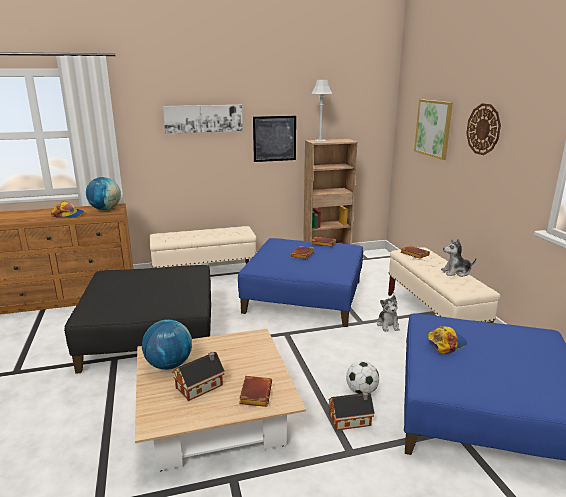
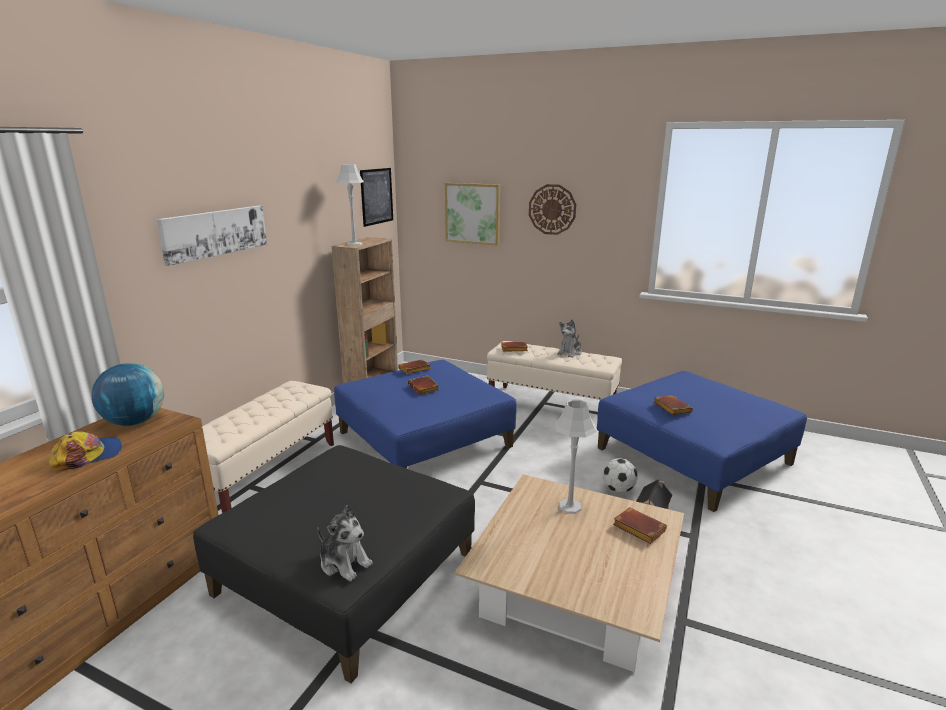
camera: 50 degrees left, 0 degrees up
globe [142,320,192,370] -> none
toy house [173,352,225,401] -> none
picture [253,116,296,162] -> picture moved to [360,168,393,227]
plush toy [377,295,400,332] -> plush toy moved to [317,505,373,581]
cap [428,326,467,354] -> brown book [654,395,693,415]
none -> grey table lamp [555,399,597,514]

